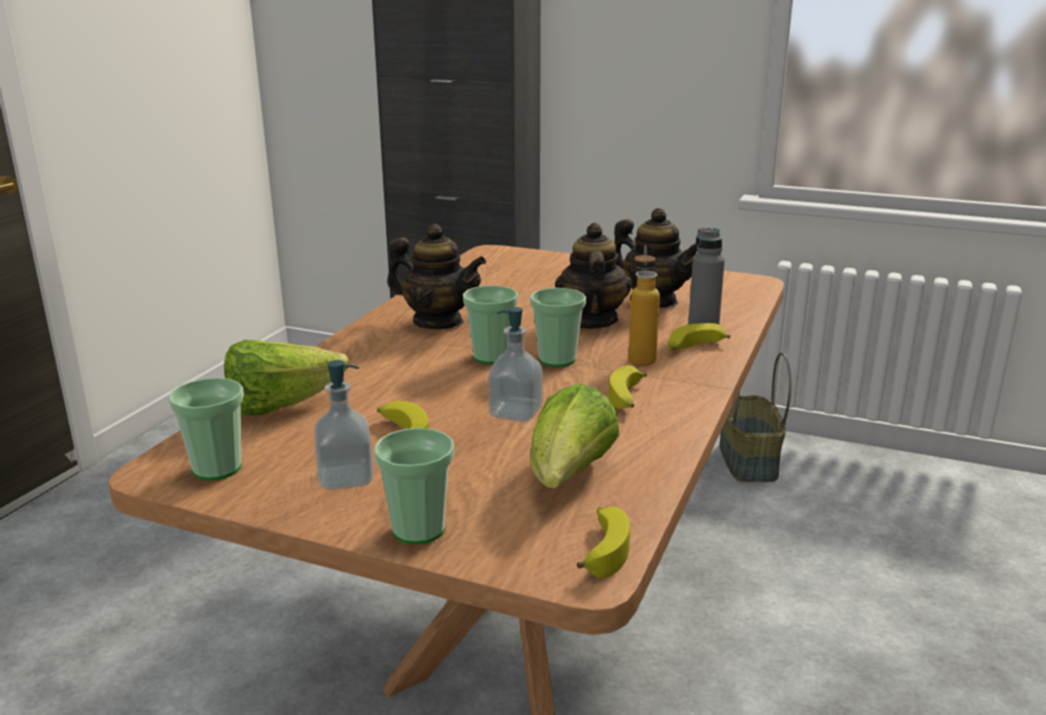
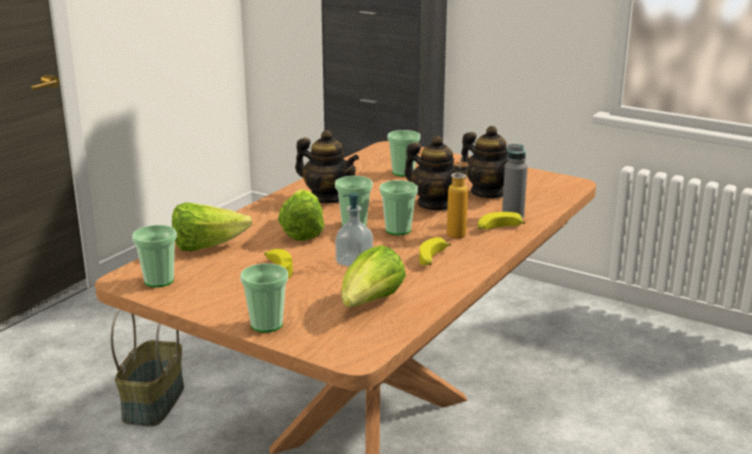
camera: 10 degrees right, 0 degrees up
soap dispenser [314,360,374,490] -> none
teapot [555,223,632,329] -> teapot turned 120 degrees clockwise [405,136,469,210]
banana [577,507,630,578] -> none
basket [719,352,792,482] -> basket moved to [111,309,184,426]
none -> lettuce [278,189,324,241]
none -> cup [387,130,420,177]

